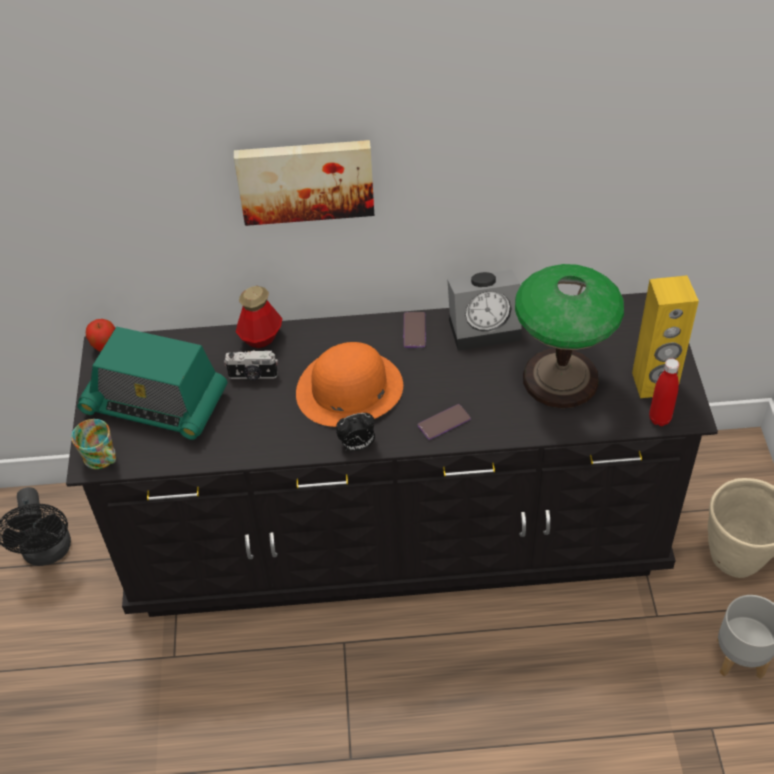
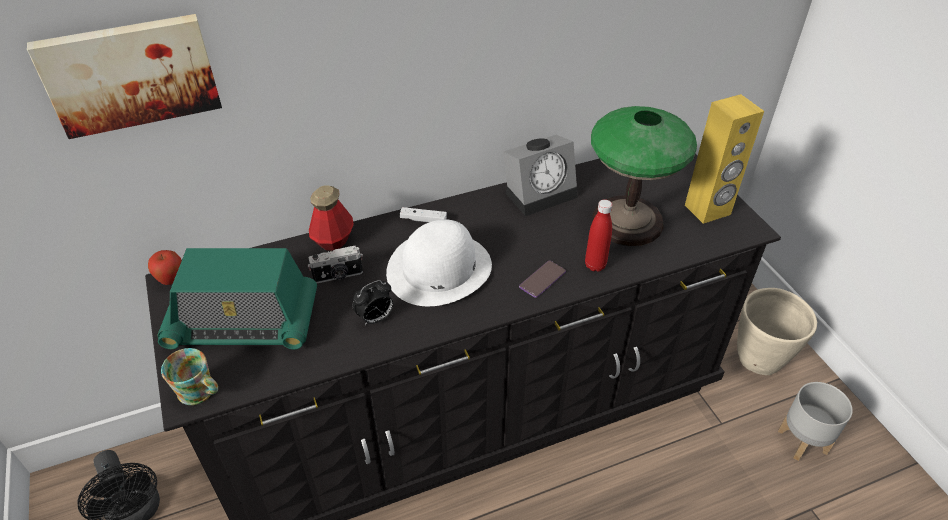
camera: 20 degrees left, 5 degrees down
picture [234,140,374,226] -> picture moved to [27,14,222,139]
orange hat [296,342,403,427] -> white hat [386,219,492,306]
alarm clock [336,413,375,451] -> alarm clock moved to [352,280,394,325]
phone [403,312,426,348] -> none
red bottle [649,359,679,426] -> red bottle moved to [585,200,612,272]
none -> white game controller [400,207,447,222]

